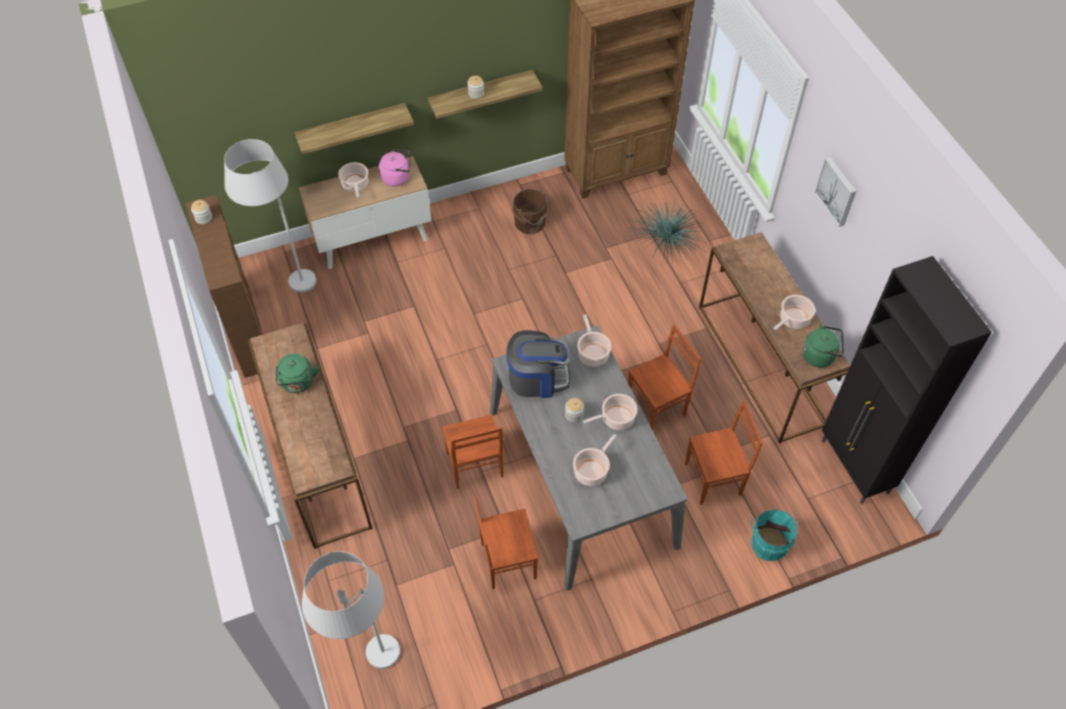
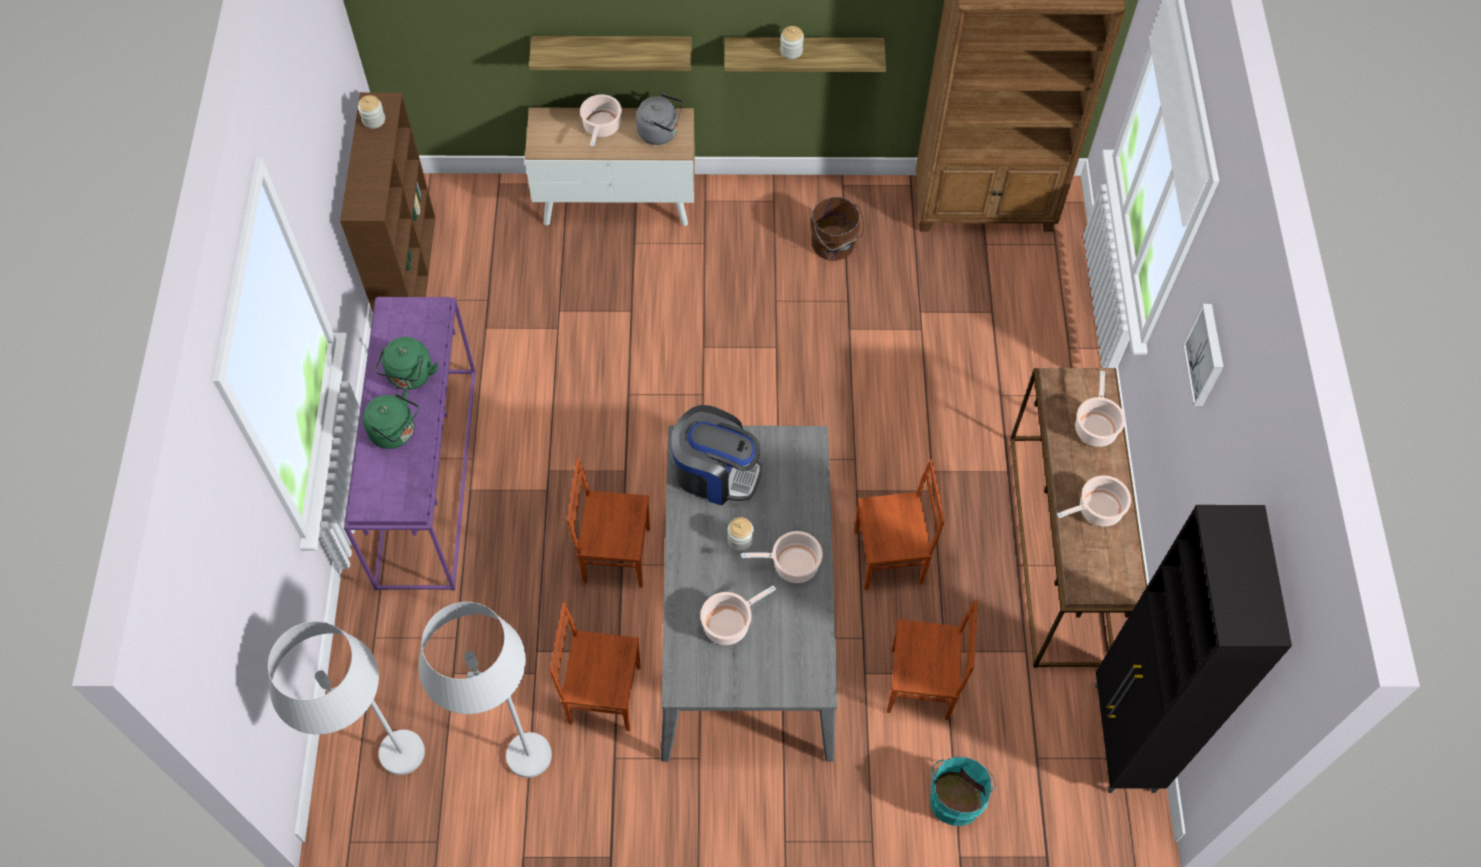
camera: 20 degrees right, 5 degrees up
white floor lamp [224,139,316,293] -> white floor lamp moved to [419,602,552,778]
brown console table [248,323,372,549] -> purple console table [344,297,476,591]
pink kettle [379,149,411,186] -> grey kettle [636,93,683,145]
brown chair [442,415,504,489] -> brown chair turned 90 degrees clockwise [567,458,650,588]
cooking pot [577,314,611,367] -> cooking pot moved to [1075,371,1125,447]
potted plant [623,199,710,263] -> none
green kettle [802,324,844,368] -> green kettle moved to [363,390,419,449]

